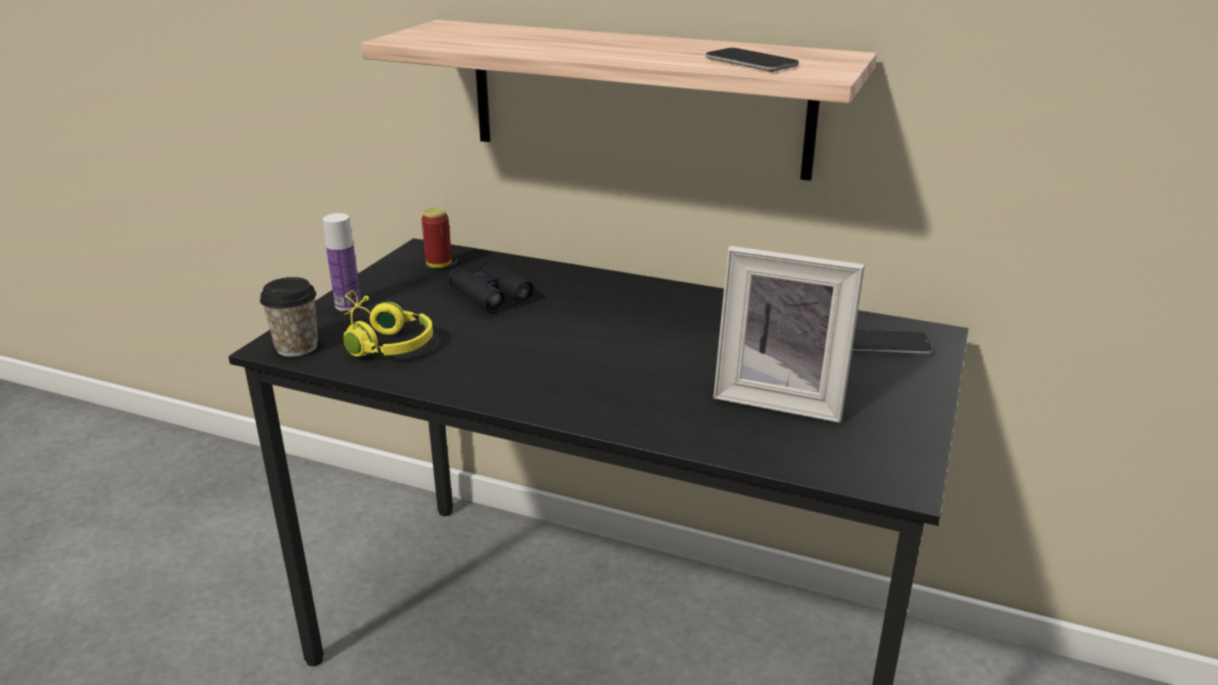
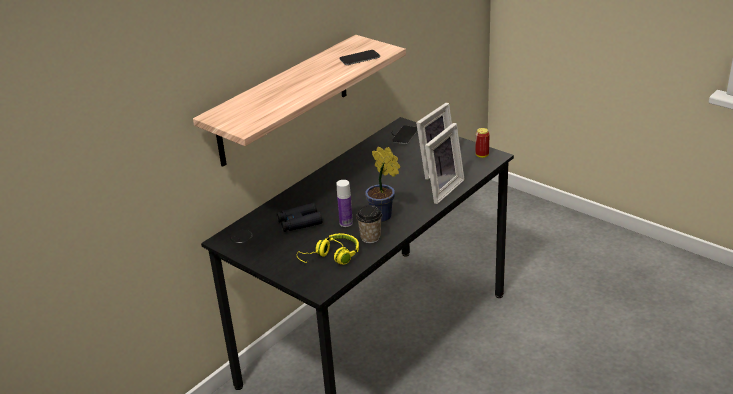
camera: 70 degrees left, 5 degrees up
cup [260,277,318,357] -> cup moved to [356,205,382,243]
bottle [323,213,361,311] -> bottle moved to [336,180,353,227]
can [422,208,452,268] -> can moved to [476,128,489,158]
none -> potted plant [365,147,400,222]
none -> picture frame [425,123,465,204]

